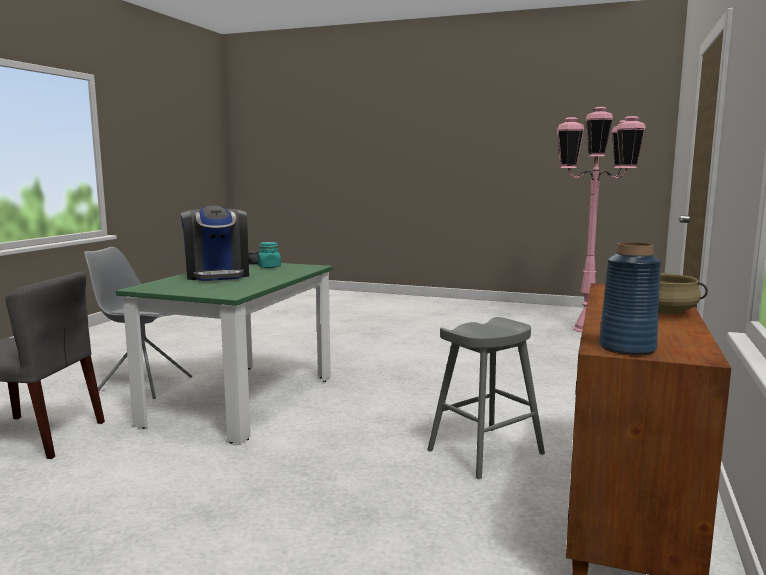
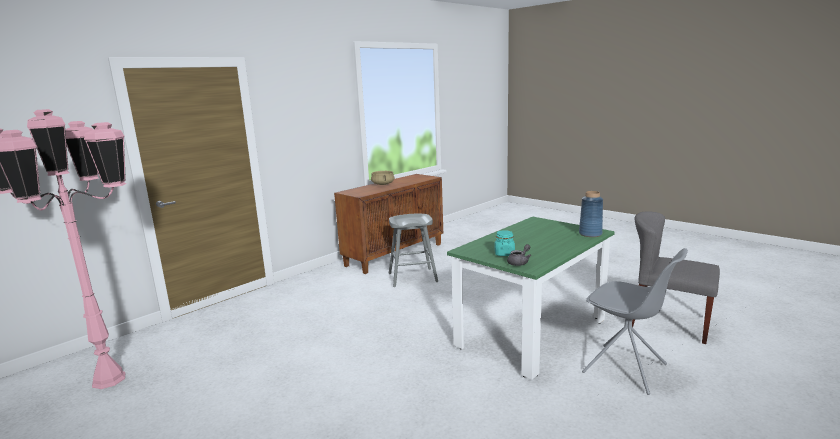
camera: 155 degrees left, 5 degrees up
coffee machine [180,206,249,281] -> none
blue vase [599,242,661,356] -> blue vase moved to [579,191,603,237]

